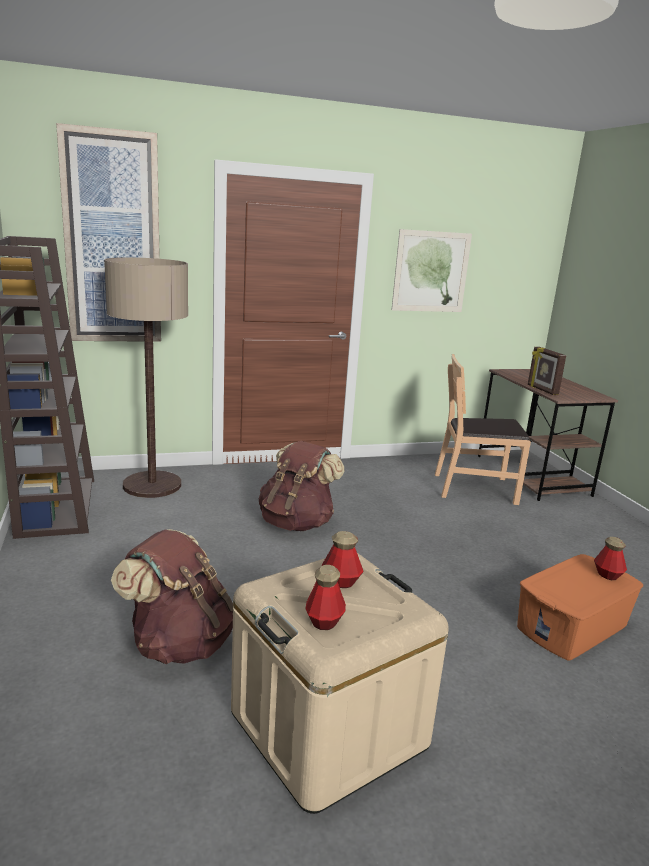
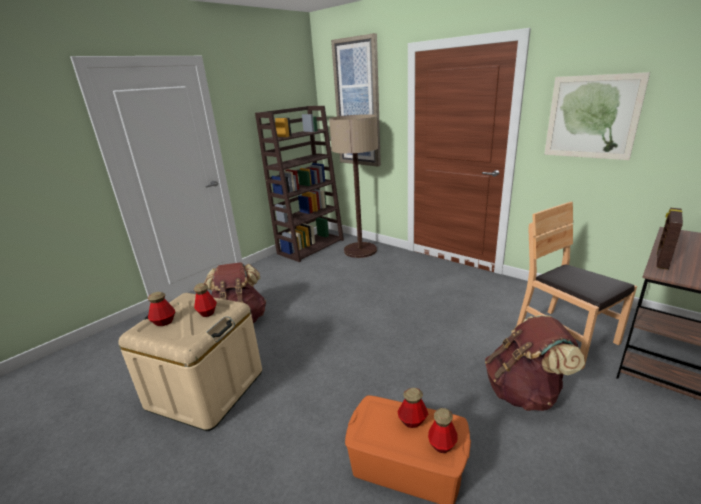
camera: 60 degrees right, 5 degrees up
brown backpack [259,441,344,531] -> brown backpack moved to [485,315,585,411]
none -> bottle [397,388,428,428]

